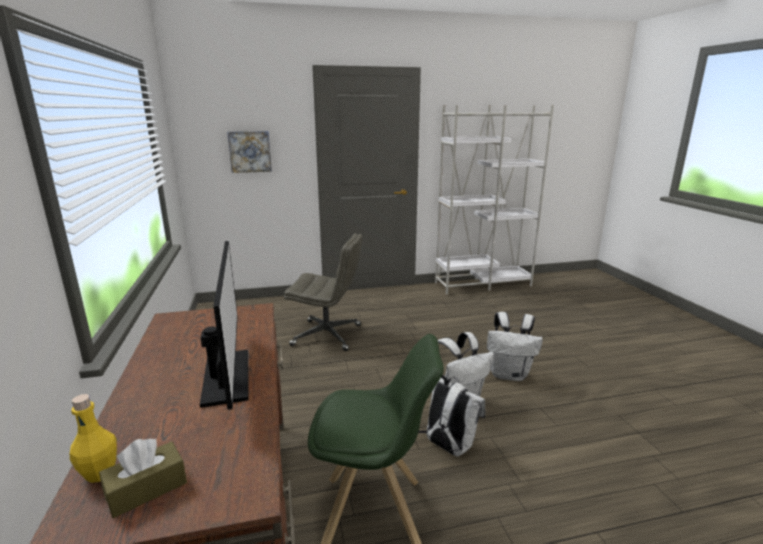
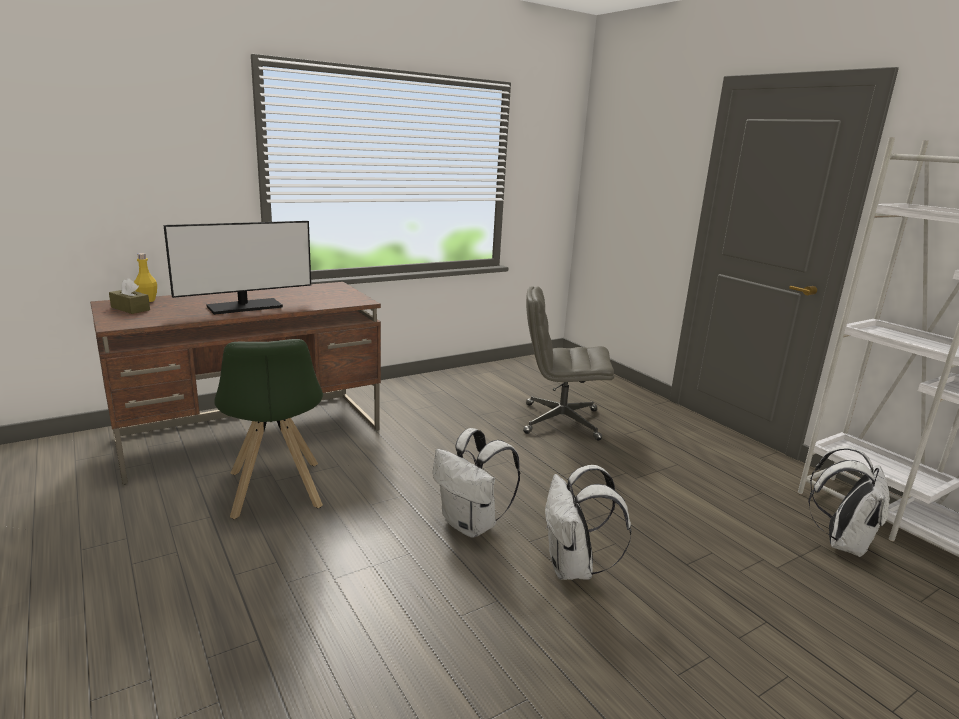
camera: 70 degrees right, 0 degrees up
picture [227,131,272,173] -> none
grey office chair [284,233,362,351] -> grey office chair turned 105 degrees clockwise [523,286,614,441]
white backpack [418,374,485,457] -> white backpack moved to [808,446,890,557]

